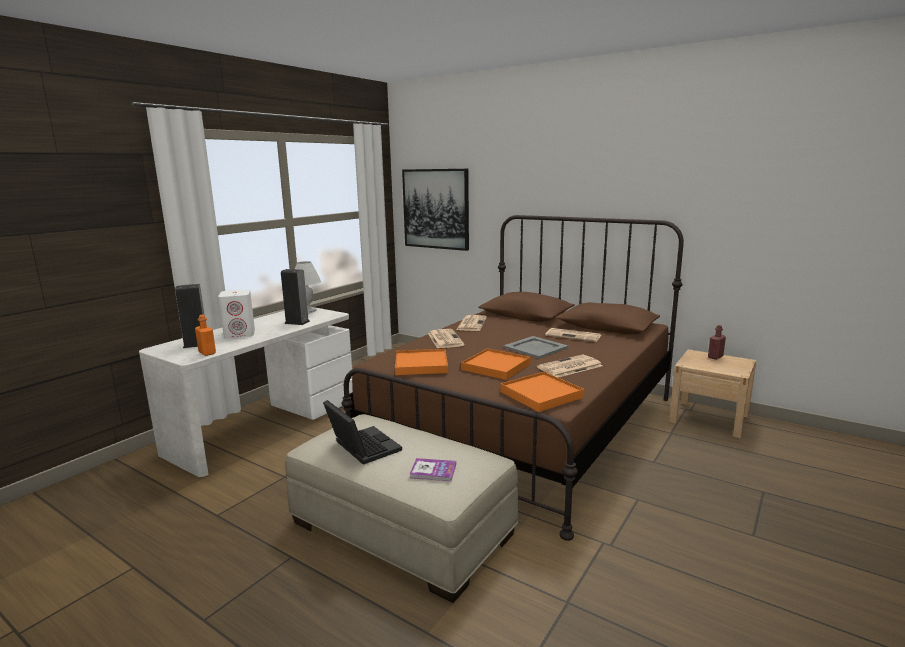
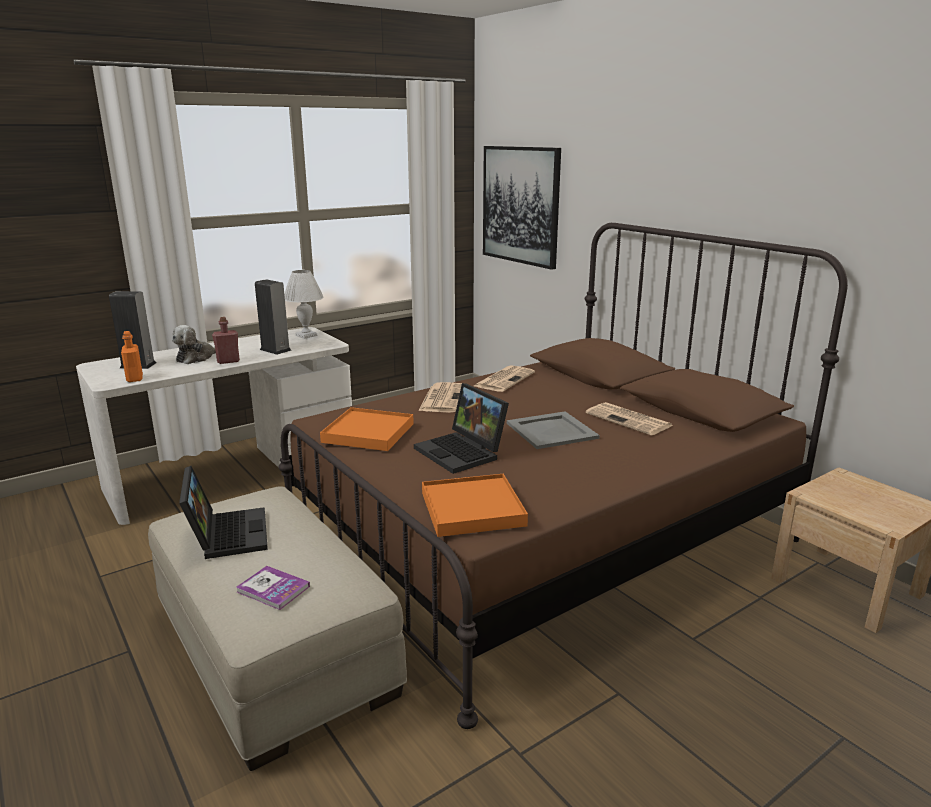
camera: 20 degrees right, 5 degrees up
white speaker [218,289,255,339] -> plush toy [172,325,216,364]
orange tray [461,348,531,380] -> laptop [414,383,509,474]
newspaper [537,355,603,377] -> none
red bottle [708,325,726,360] -> red bottle moved to [212,317,240,364]

